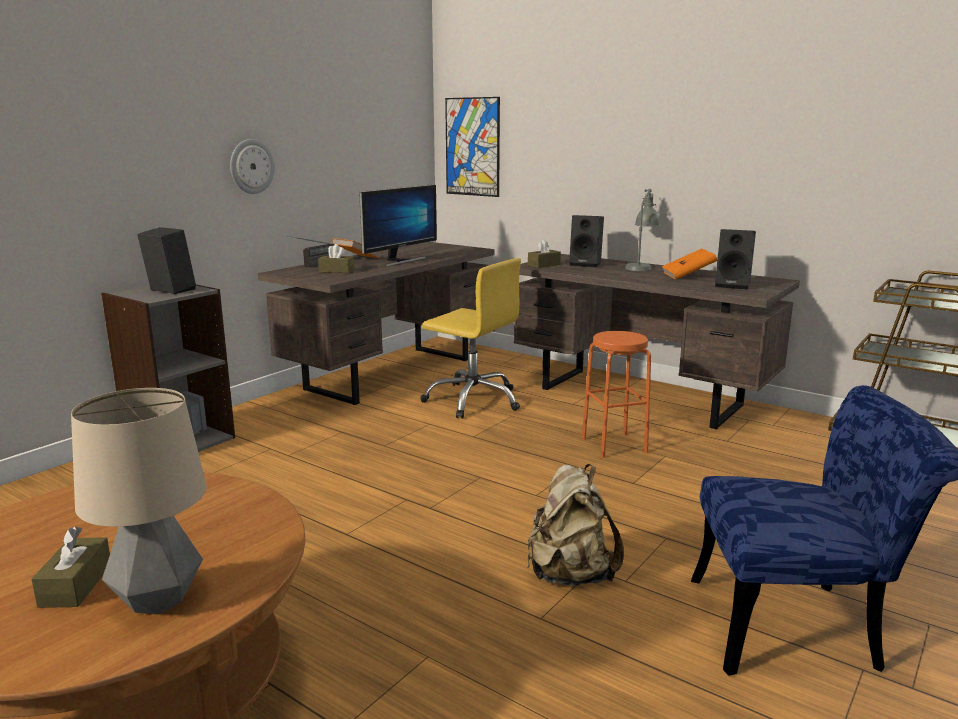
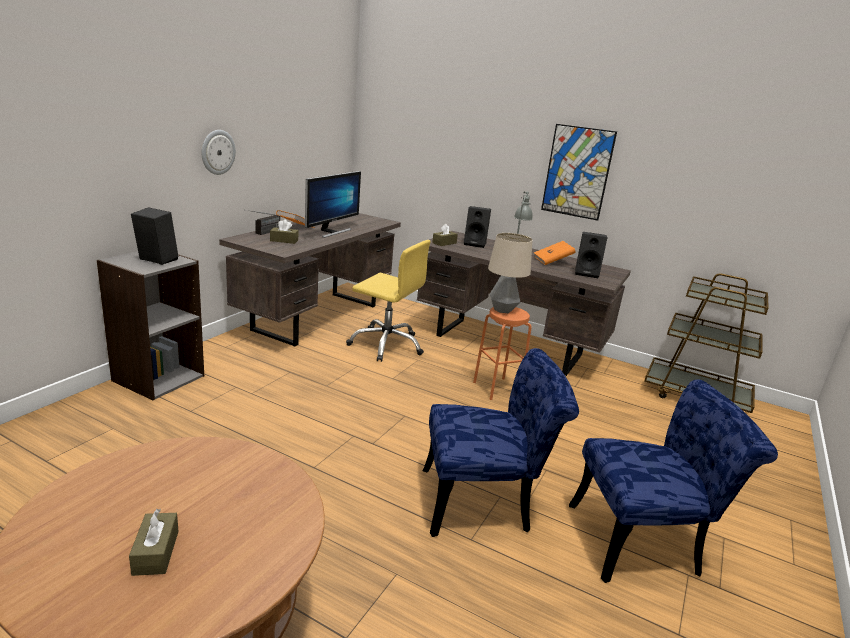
camera: 10 degrees left, 5 degrees up
table lamp [71,388,207,615] -> table lamp moved to [488,233,532,313]
picture [445,97,500,197] -> picture moved to [541,124,617,221]
beige backpack [527,464,624,585] -> blue chair [423,348,579,537]

